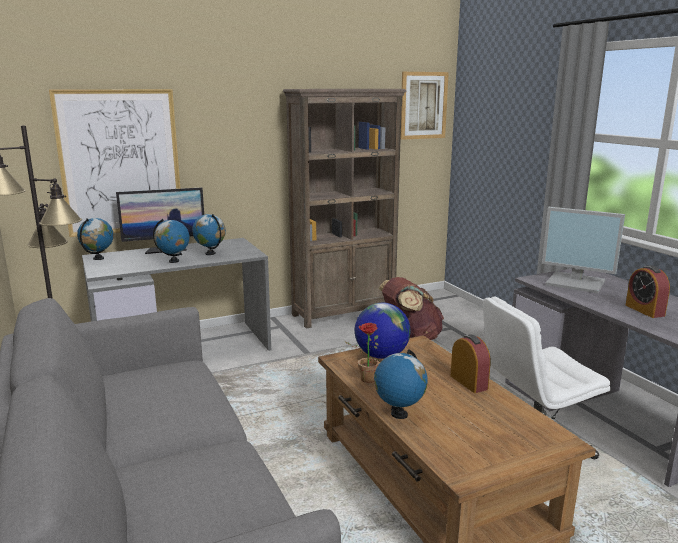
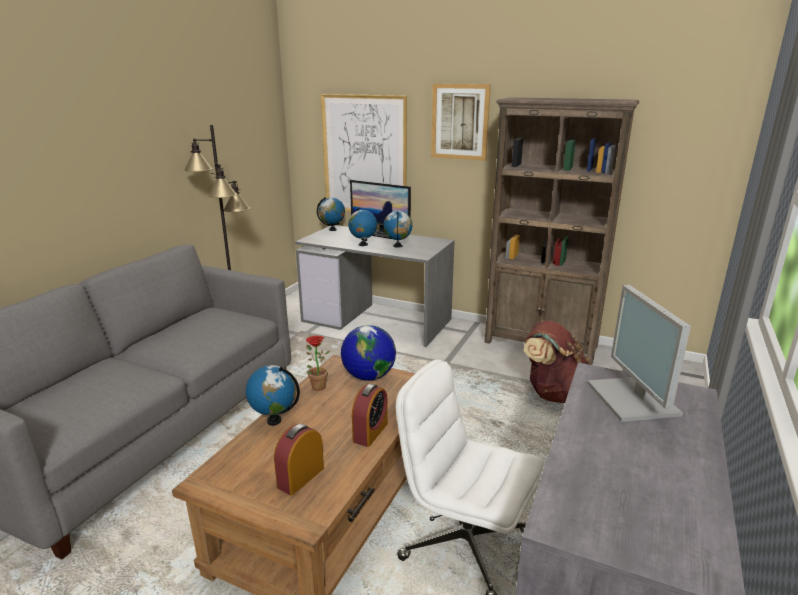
camera: 50 degrees right, 5 degrees up
picture [401,72,449,140] -> picture moved to [431,84,491,161]
alarm clock [626,266,670,318] -> alarm clock moved to [274,424,324,496]

